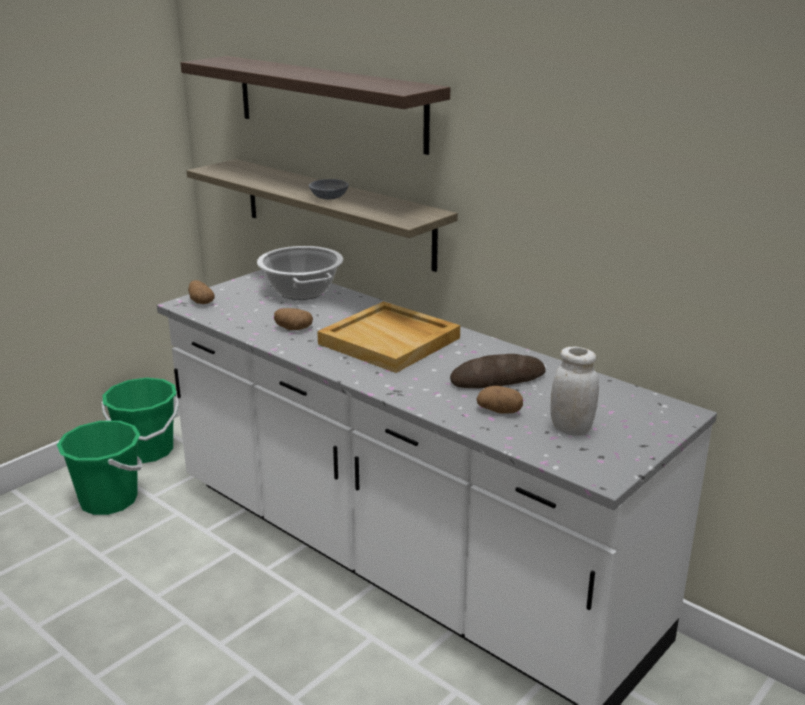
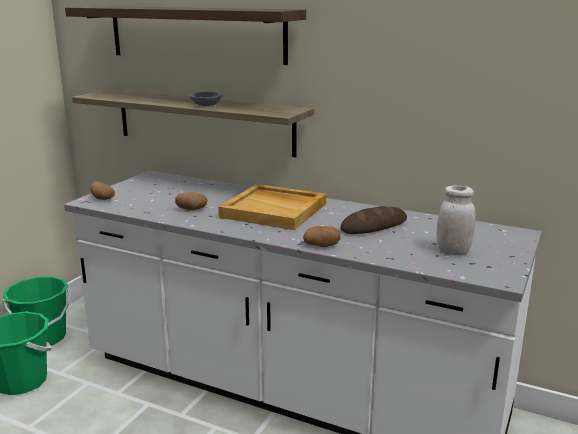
camera: 15 degrees left, 5 degrees down
cooking pot [257,246,343,300] -> none
potato [476,386,523,414] -> potato moved to [303,226,341,247]

